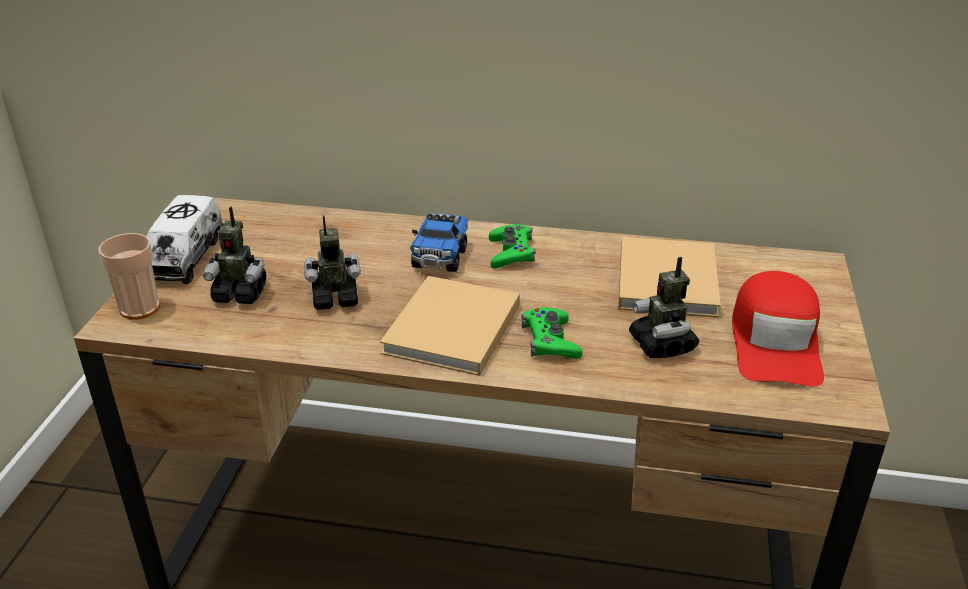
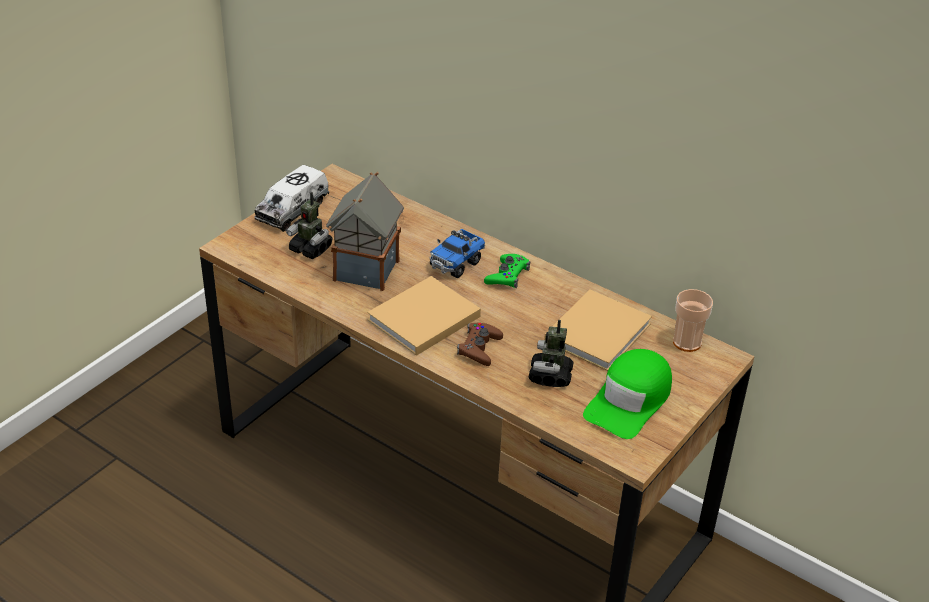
camera: 25 degrees right, 5 degrees up
cup [98,233,160,320] -> cup moved to [673,289,713,352]
toy robot [304,215,361,310] -> toy house [326,172,404,291]
green game controller [521,307,583,359] -> brown game controller [457,322,503,366]
red cap [732,271,824,387] -> green cap [583,349,672,439]

